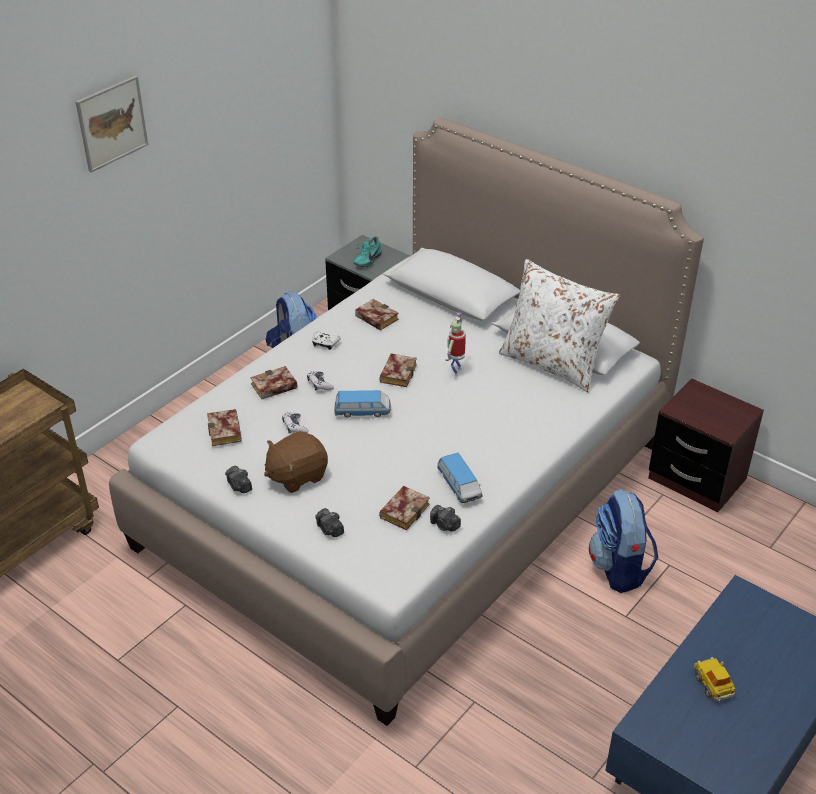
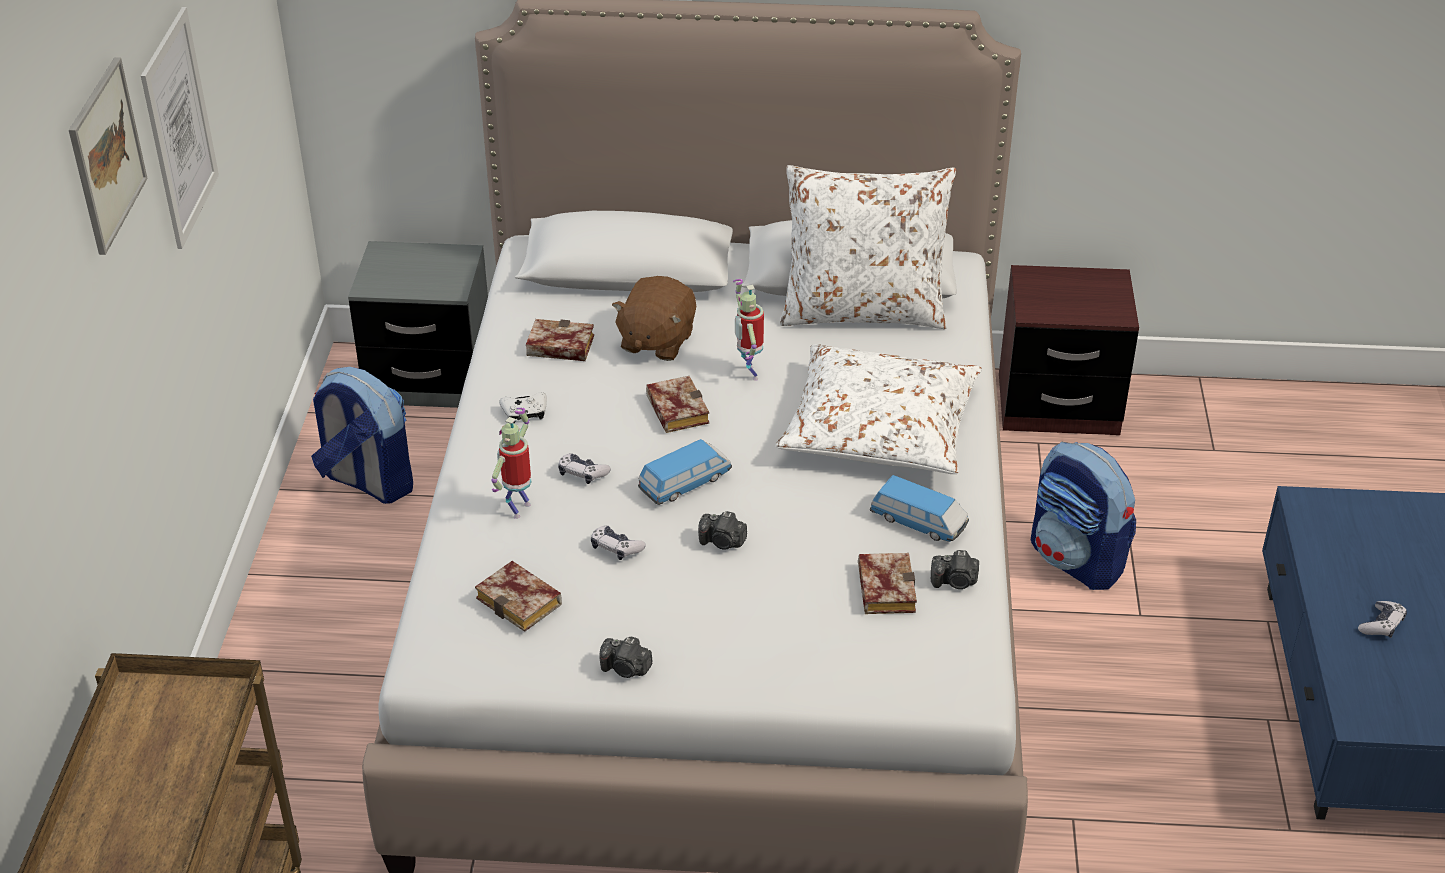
camera: 35 degrees left, 0 degrees up
book [250,366,297,399] -> toy robot [491,408,532,519]
brown plush toy [264,431,328,493] -> brown plush toy moved to [612,276,696,361]
camera [315,508,344,537] -> camera moved to [698,511,747,550]
turquoise shoe [354,236,382,267] -> none
toy car [694,657,736,701] -> game controller [1358,601,1407,638]
none -> picture [141,7,219,249]
none -> white pillow [775,344,982,474]

